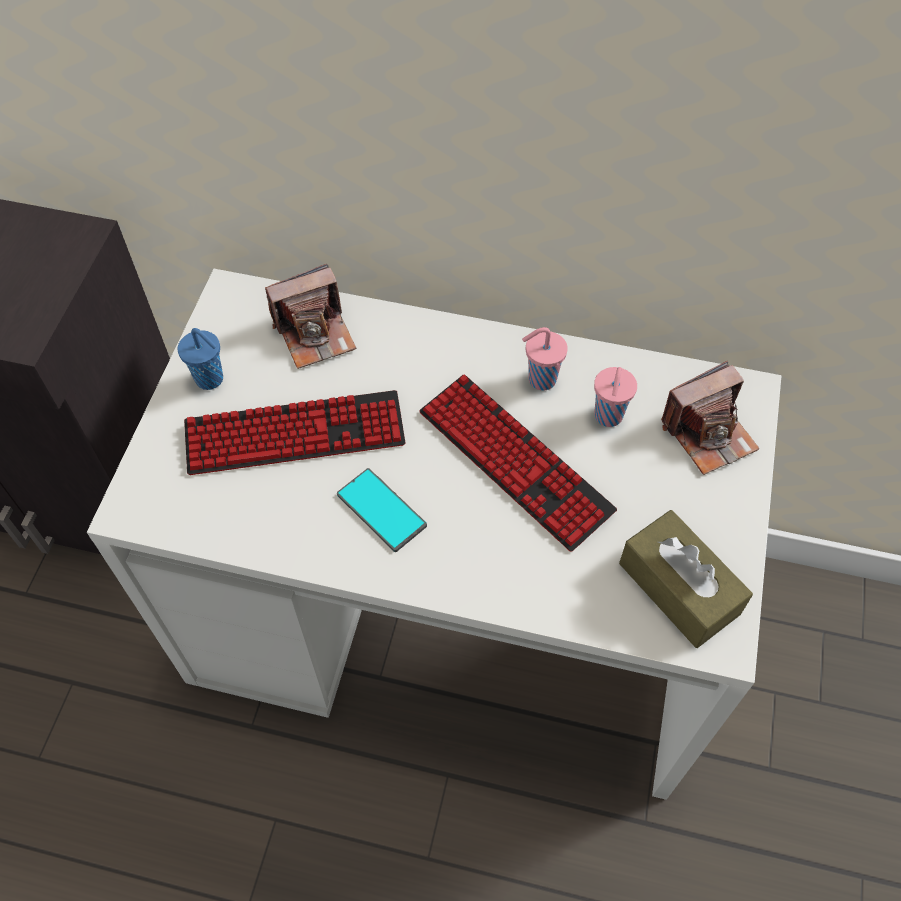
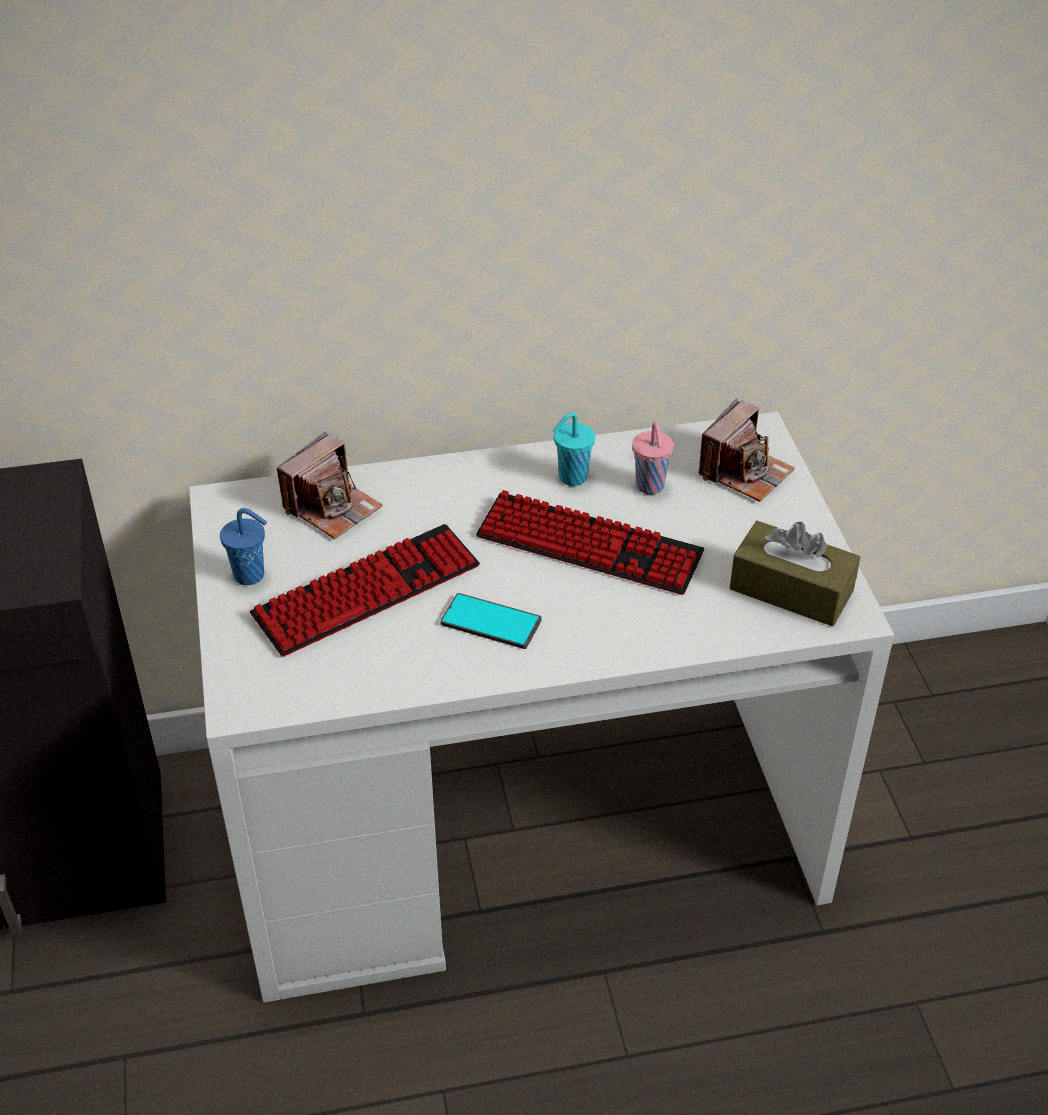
camera: 25 degrees left, 15 degrees down
pink cup [522,327,568,390] -> turquoise cup [553,412,595,486]

